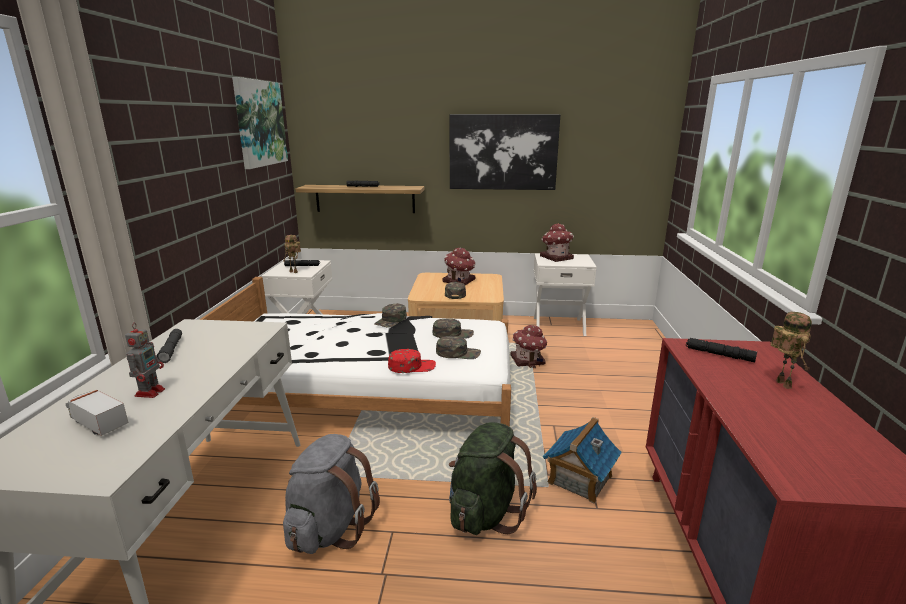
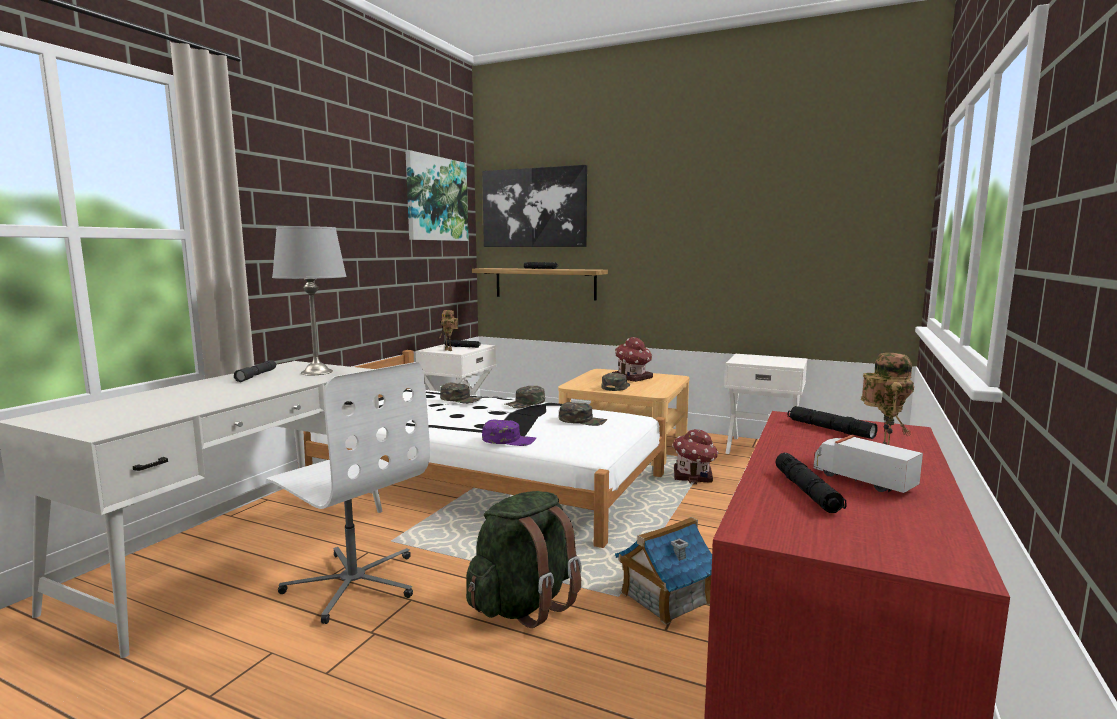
camera: 20 degrees right, 10 degrees down
toy truck [66,390,129,436] -> toy truck moved to [814,435,923,493]
toy robot [125,323,165,398] -> none
grey backpack [283,434,380,554] -> white office chair [266,362,430,624]
red cap [388,349,436,373] -> purple cap [482,420,536,446]
green cap [436,336,481,359] -> green cap moved to [440,383,481,404]
picture [450,114,560,190] -> picture moved to [482,165,587,247]
toy house [540,223,574,262] -> none
none -> grey table lamp [272,226,347,375]
none -> black flashlight [775,453,847,513]

